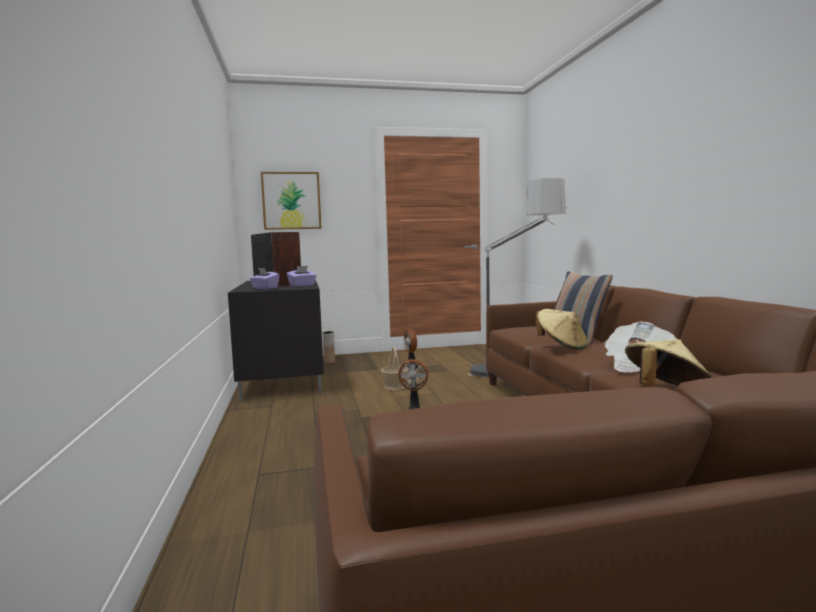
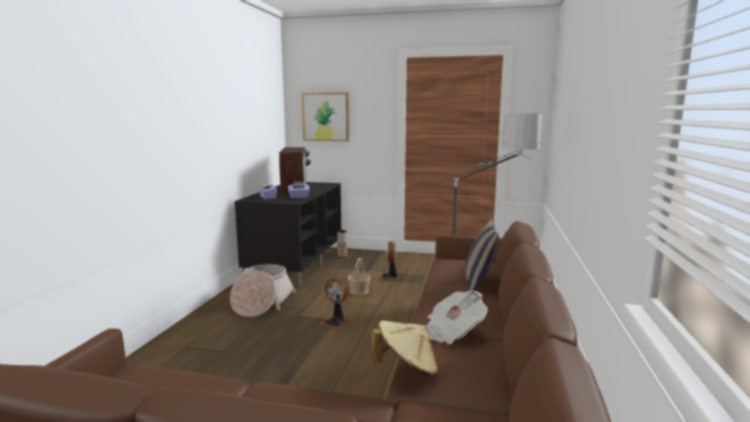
camera: 25 degrees right, 5 degrees up
beige hat [536,309,588,350] -> none
none -> basket [230,264,296,317]

